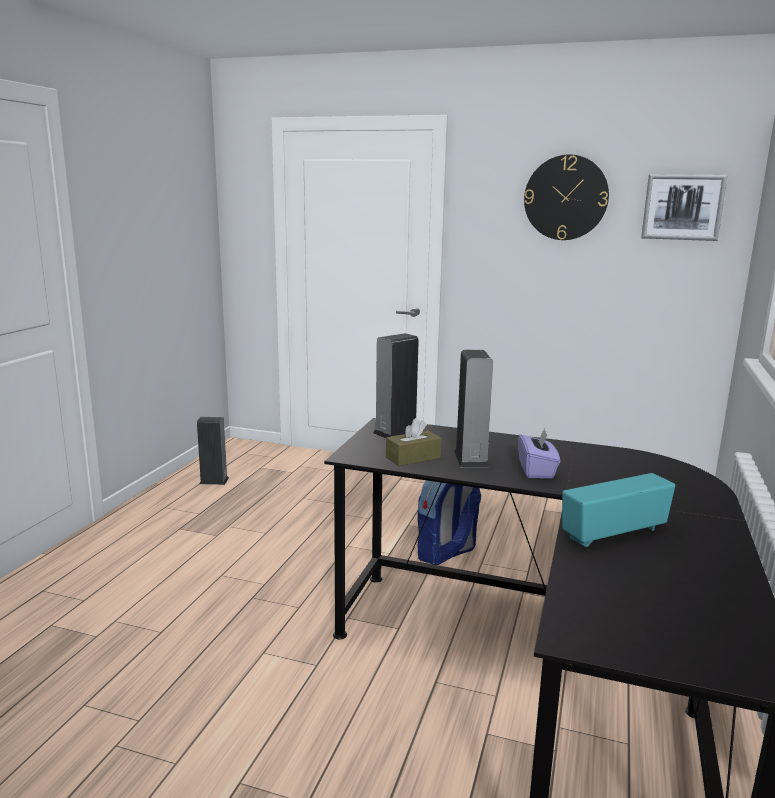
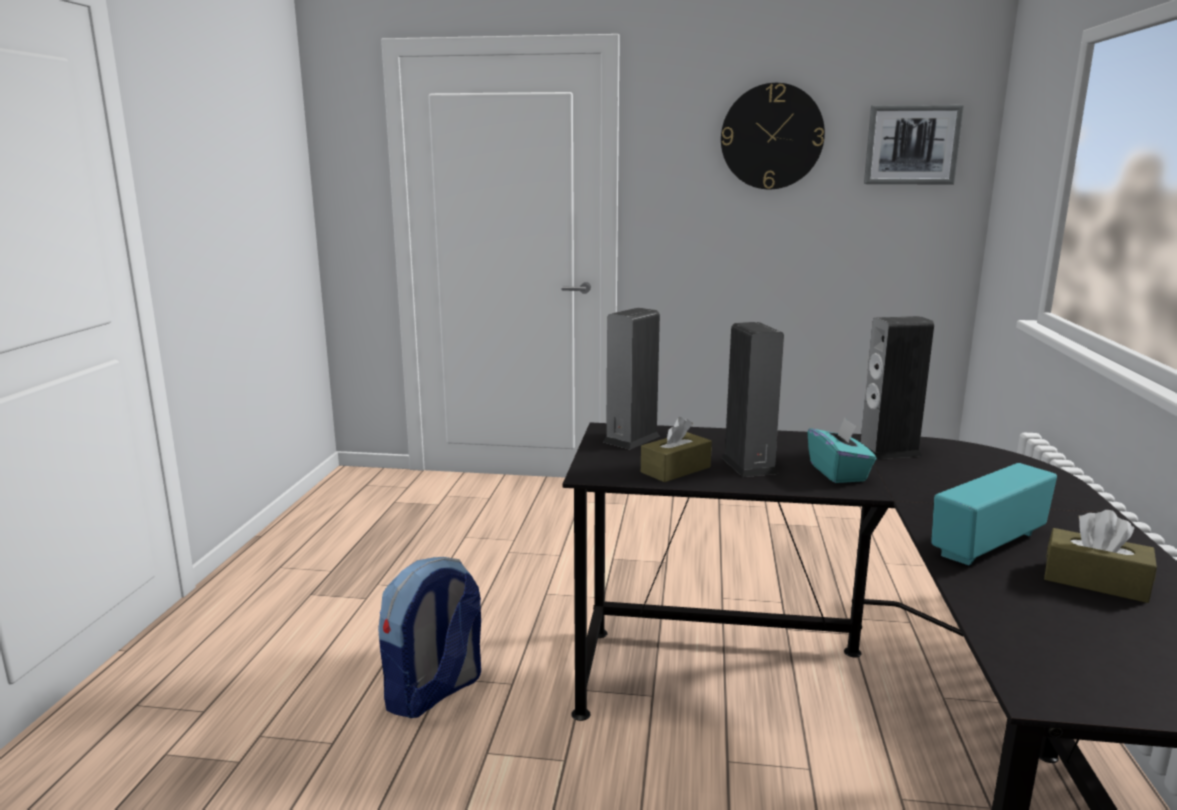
camera: 10 degrees left, 0 degrees up
speaker [197,417,229,485] -> speaker moved to [860,316,934,459]
backpack [418,481,481,565] -> backpack moved to [378,557,481,718]
purple tissue box [518,428,560,478] -> turquoise tissue box [807,418,876,483]
none -> brown tissue box [1044,510,1157,603]

